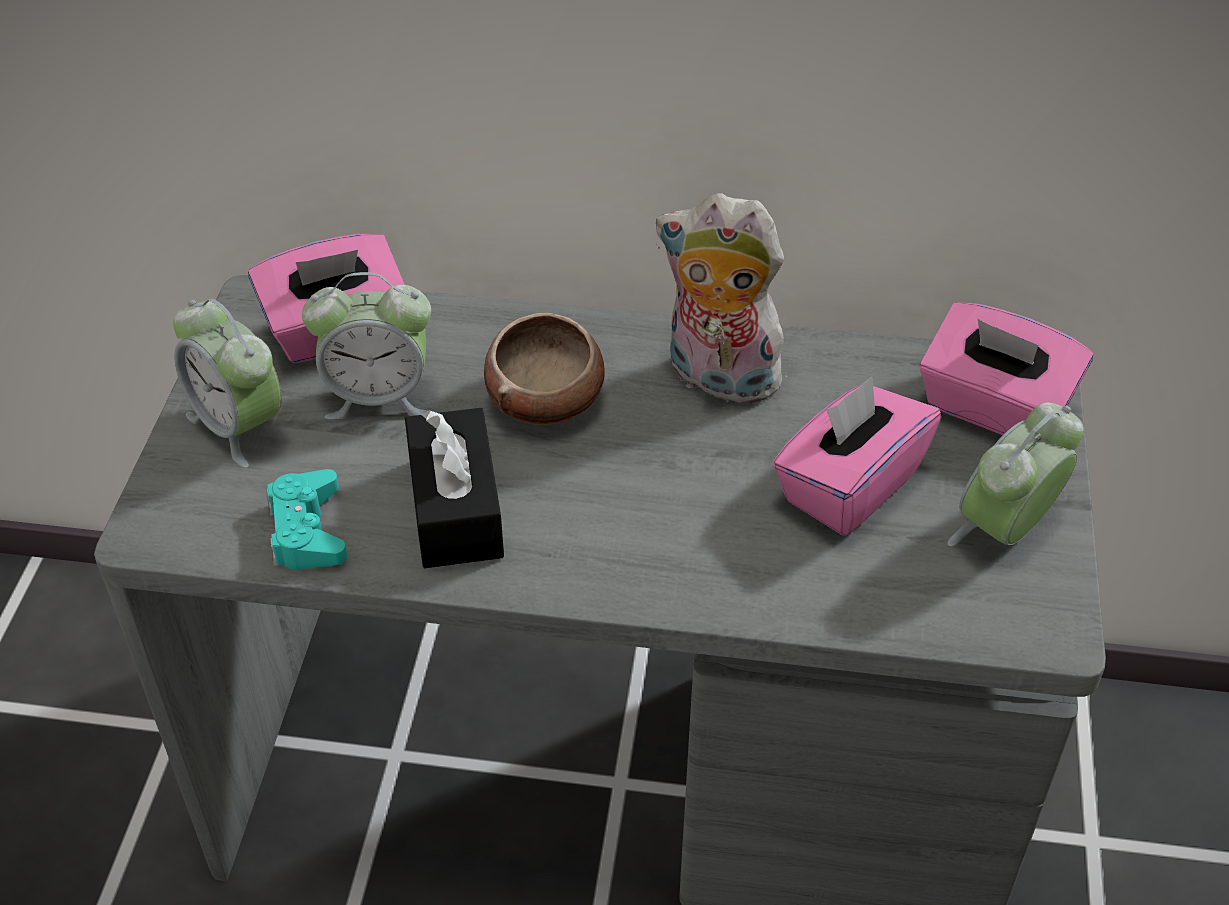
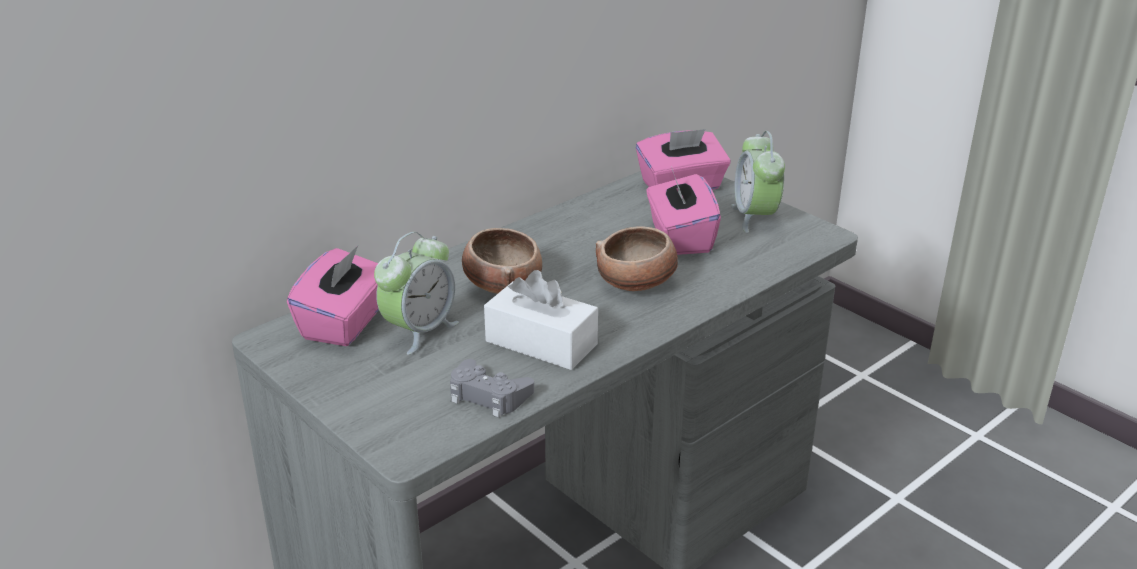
camera: 50 degrees left, 15 degrees down
alarm clock [173,299,281,468] -> none
turquoise game controller [266,469,347,570] -> grey game controller [450,359,534,418]
black tissue box [405,408,504,568] -> white tissue box [484,270,598,370]
plush toy [656,193,794,408] -> none
none -> bowl [596,226,678,291]

